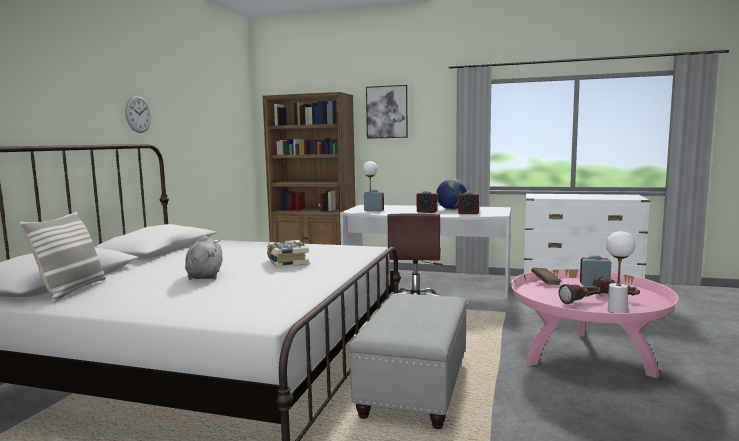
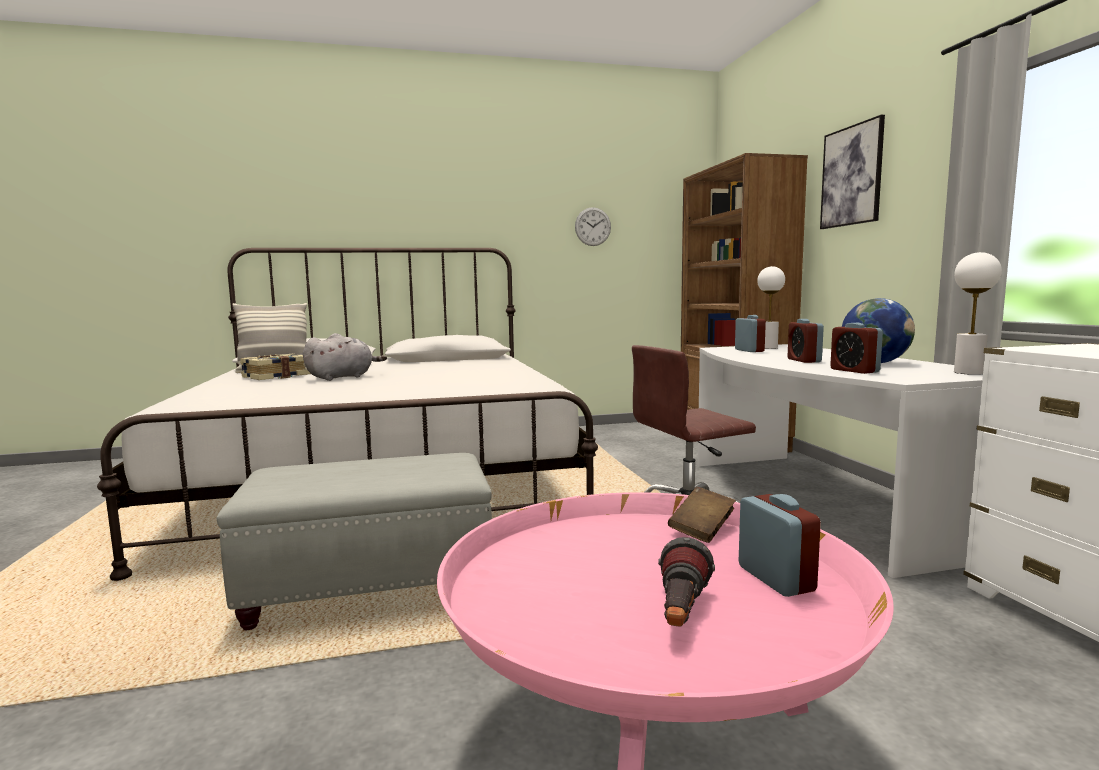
camera: 60 degrees right, 0 degrees up
wall clock [125,96,152,133] -> wall clock moved to [575,207,611,246]
book [267,240,309,267] -> book moved to [240,354,311,380]
flashlight [559,284,600,304] -> none
white table lamp [606,231,635,313] -> white table lamp moved to [954,252,1002,375]

